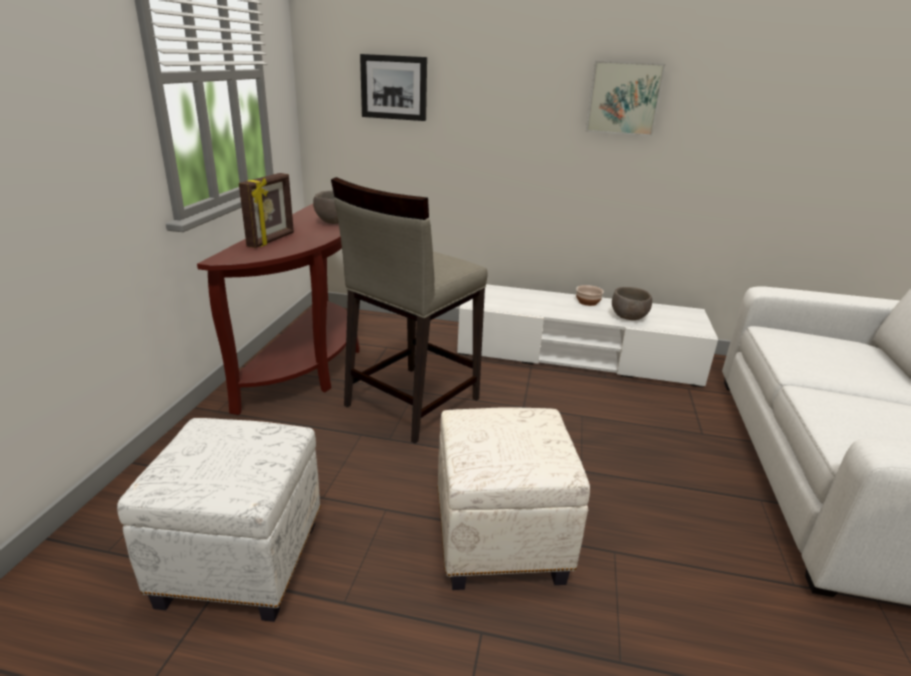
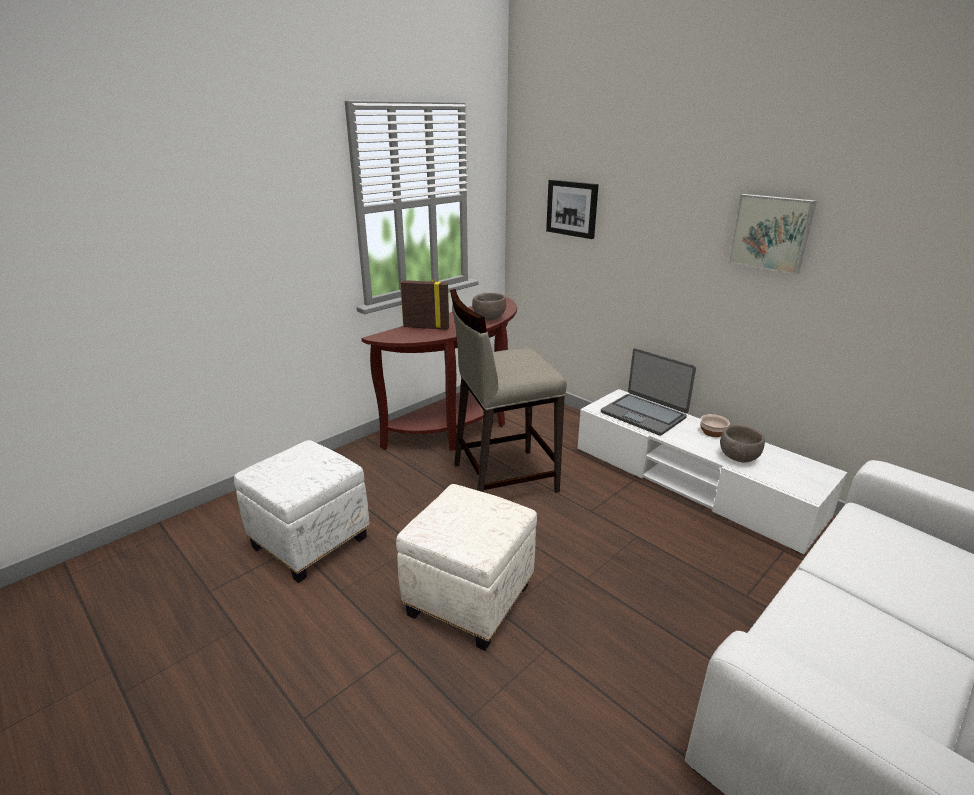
camera: 35 degrees right, 0 degrees up
picture frame [239,173,294,248] -> picture frame turned 135 degrees counterclockwise [400,279,449,330]
none -> laptop [601,348,696,436]

